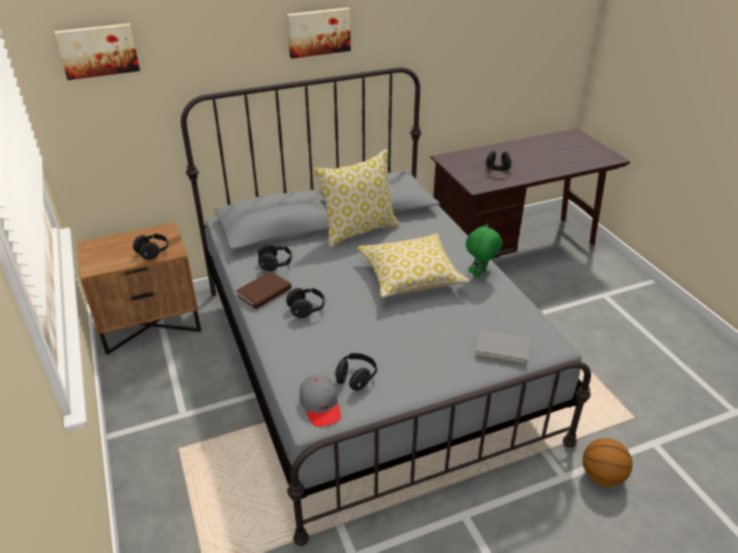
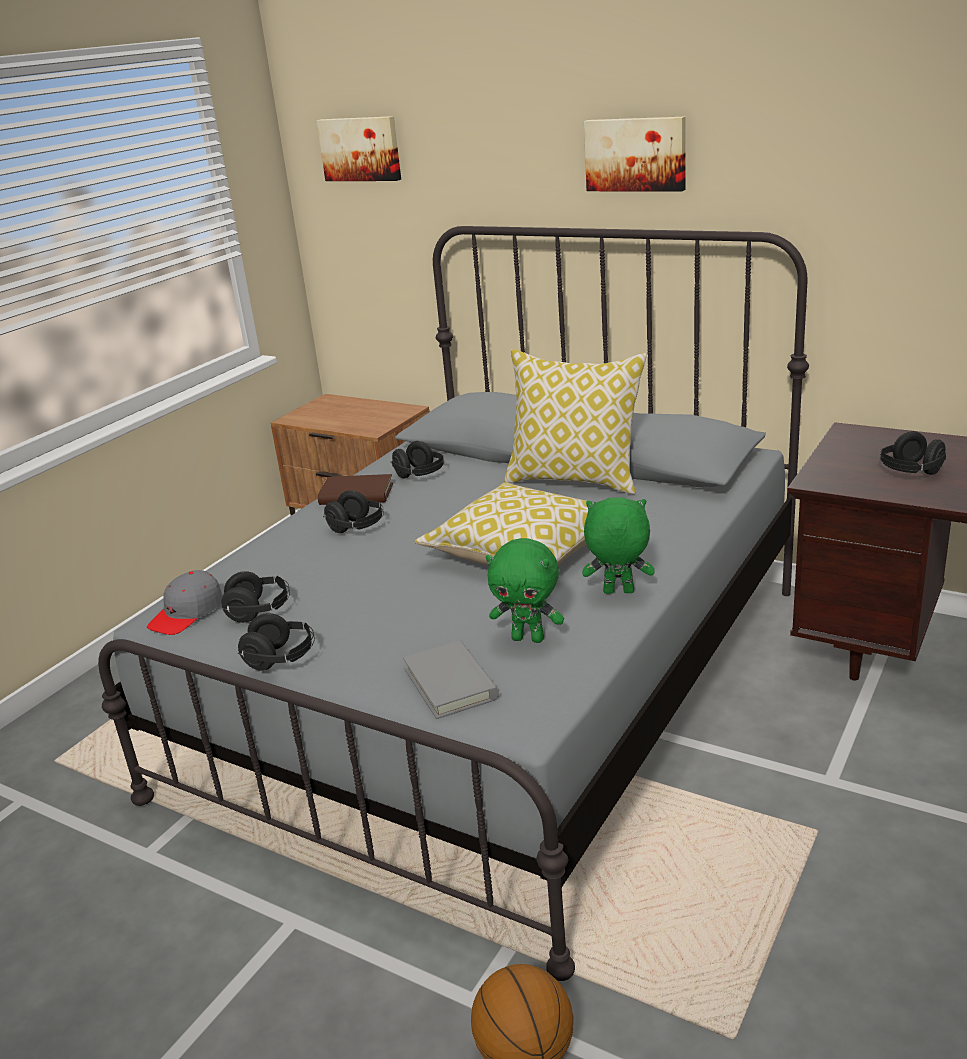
camera: 55 degrees right, 10 degrees down
black headphones [133,234,169,260] -> black headphones moved to [238,613,315,671]
none -> green plush toy [486,538,564,643]

